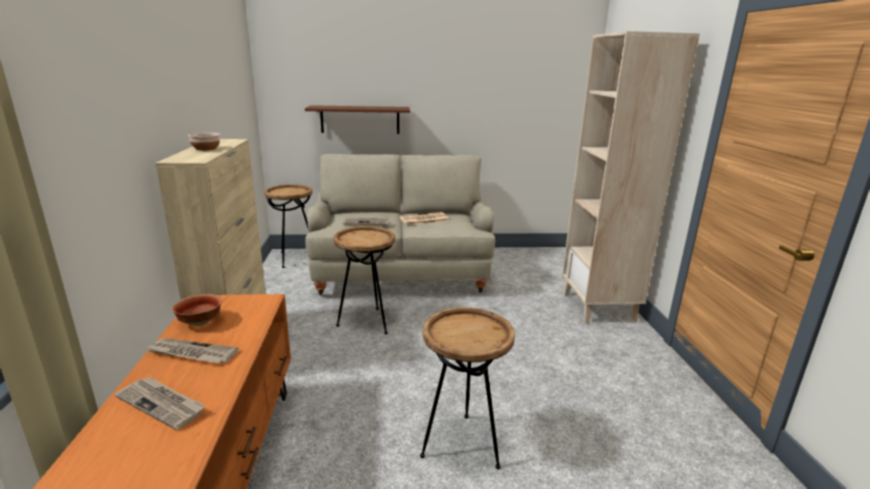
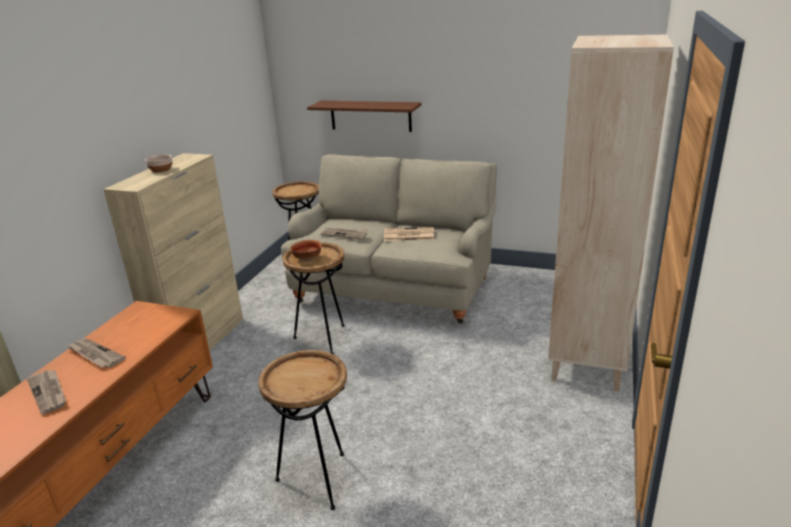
camera: 25 degrees right, 5 degrees up
bowl [172,294,222,326] -> bowl moved to [290,240,322,262]

